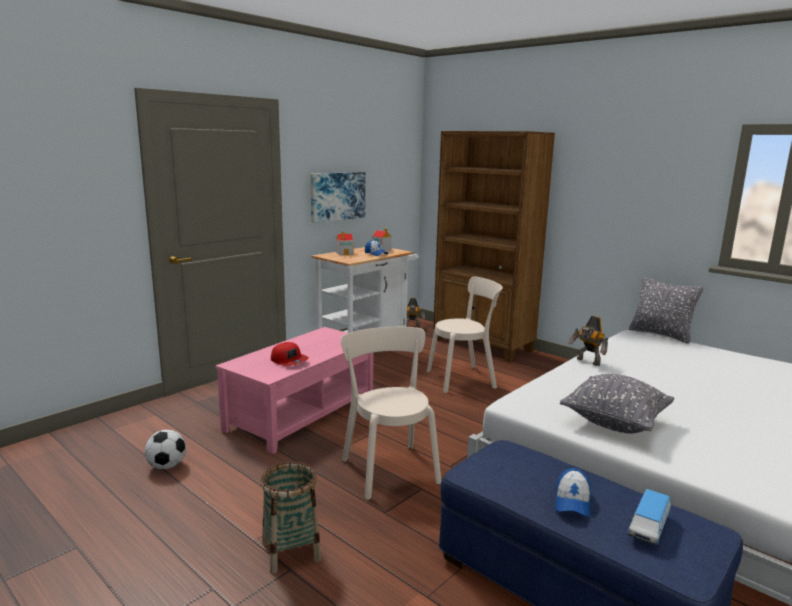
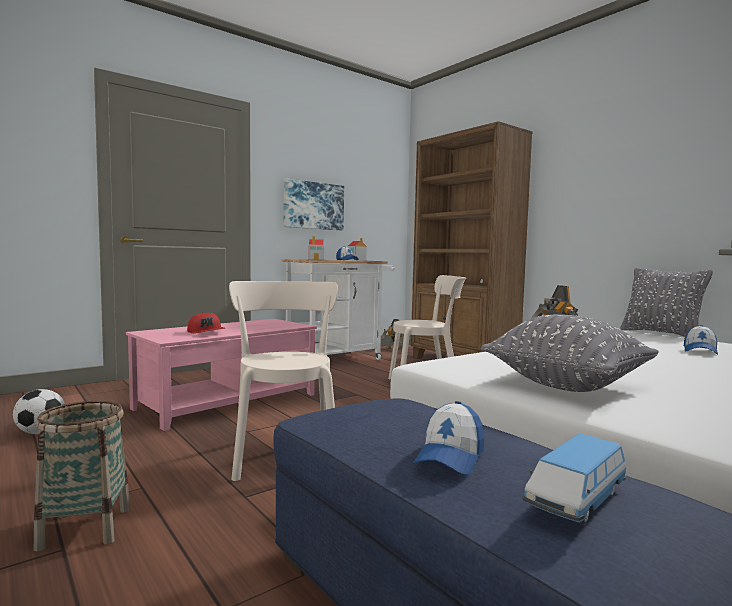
camera: 10 degrees right, 10 degrees down
none -> cap [684,325,718,355]

